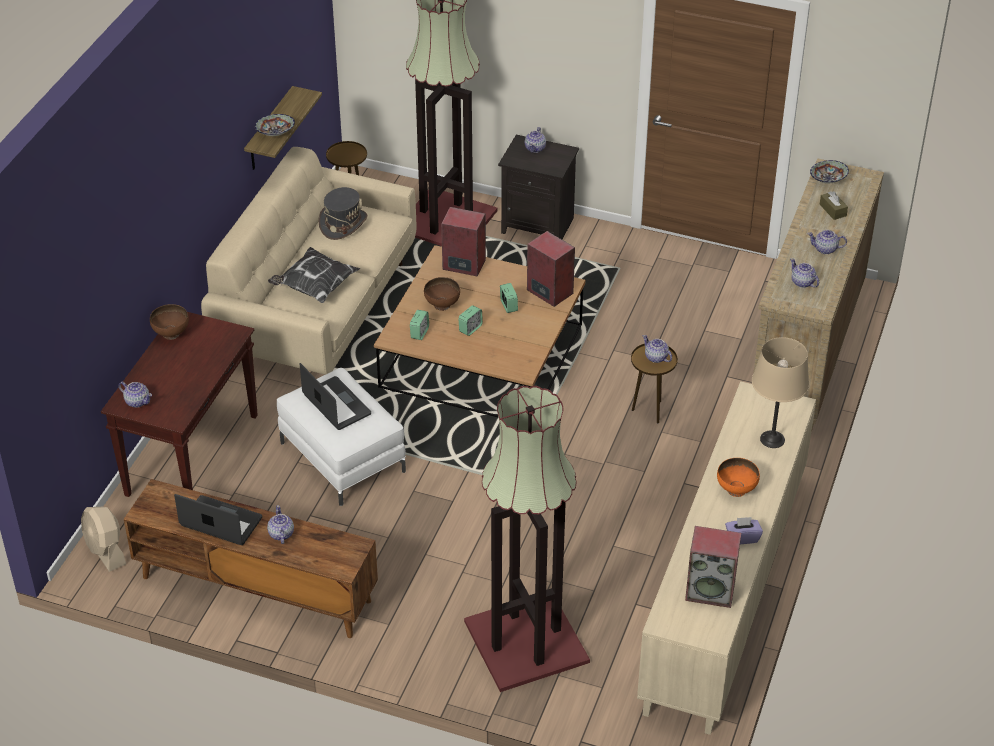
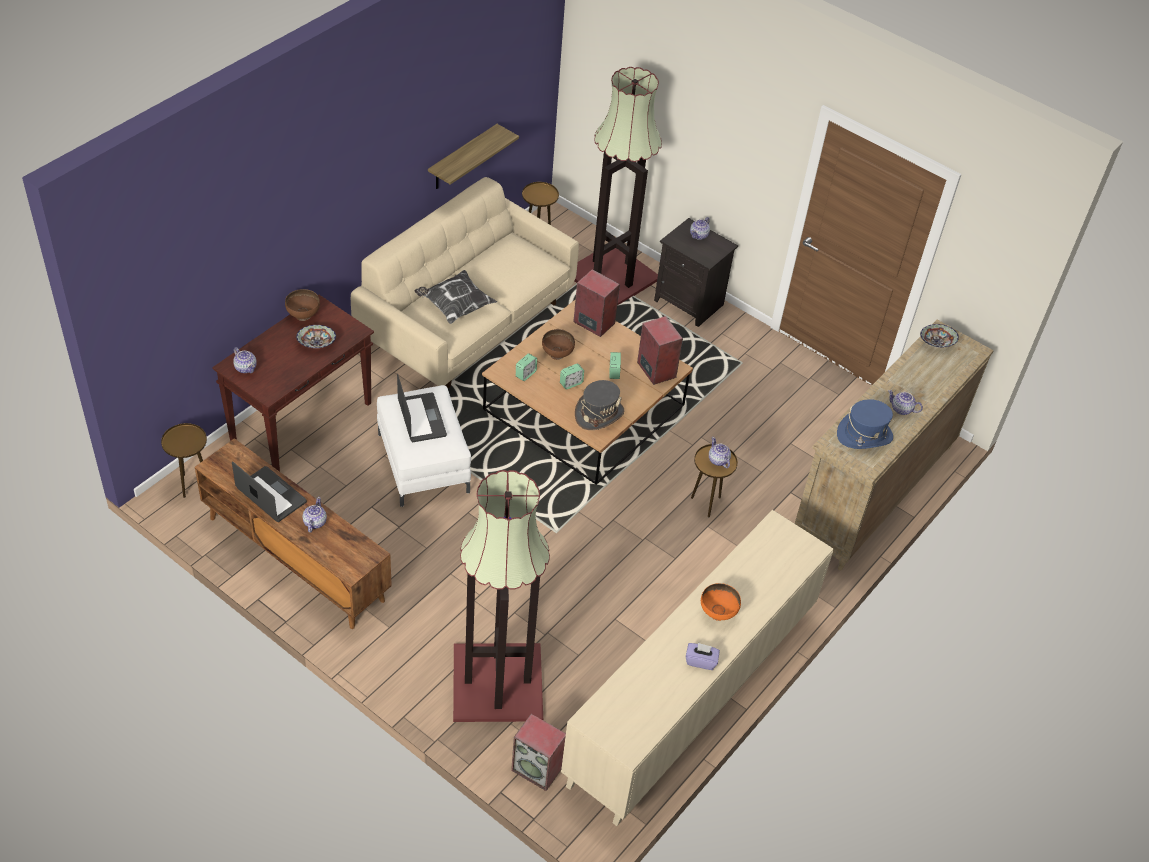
camera: 15 degrees right, 5 degrees up
beige fan [81,507,126,572] -> brown side table [161,423,207,498]
bowl [255,114,295,136] -> bowl moved to [296,325,336,348]
grey hat [318,187,368,240] -> grey hat moved to [575,380,624,430]
speaker [685,526,741,608] -> speaker moved to [511,714,566,791]
beige table lamp [752,337,809,448] -> none
teapot [790,258,819,288] -> blue hat [837,399,894,449]
brown tissue box [820,191,848,220] -> none

